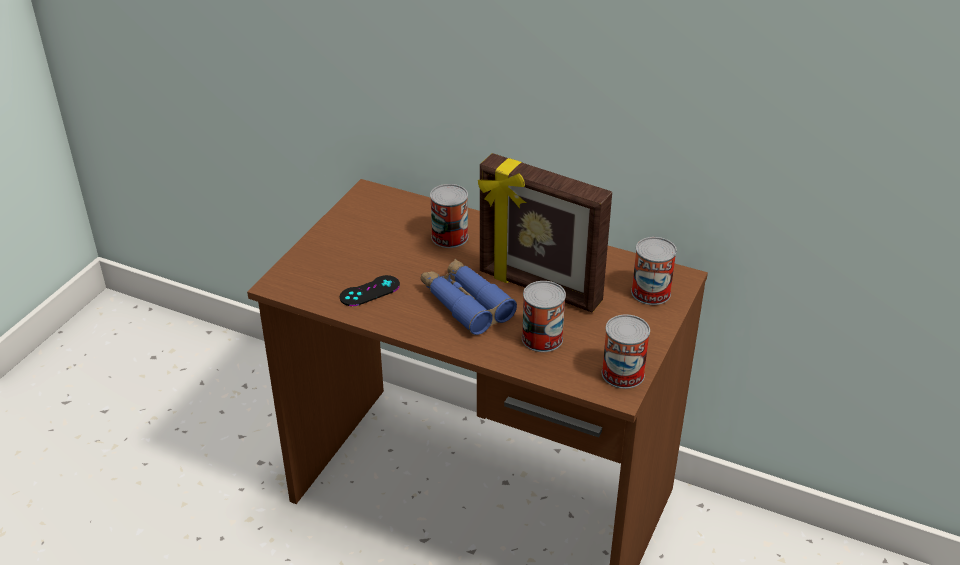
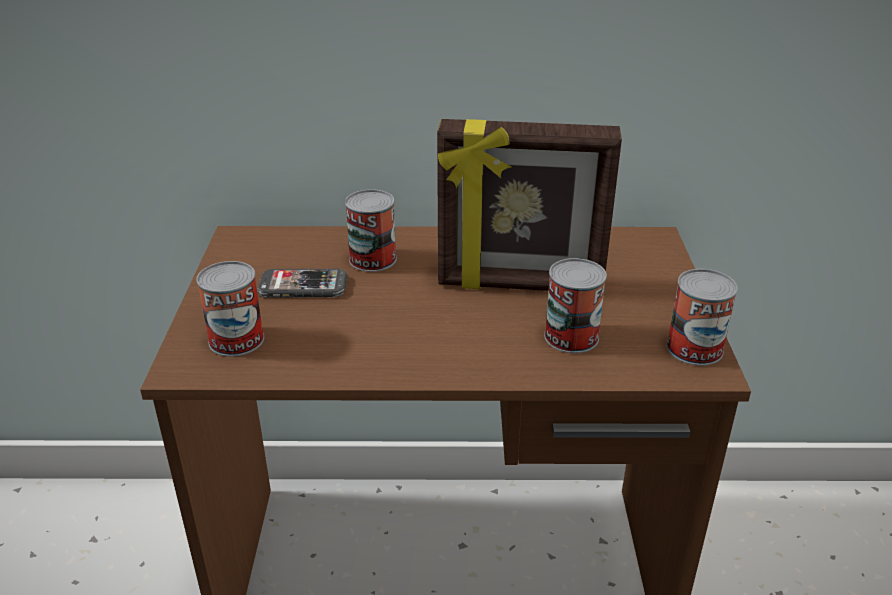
camera: 25 degrees left, 5 degrees down
black game controller [340,275,400,306] -> none
blue binoculars [421,259,517,335] -> none
can [631,237,677,305] -> can moved to [196,261,264,357]
none -> phone [257,268,347,298]

